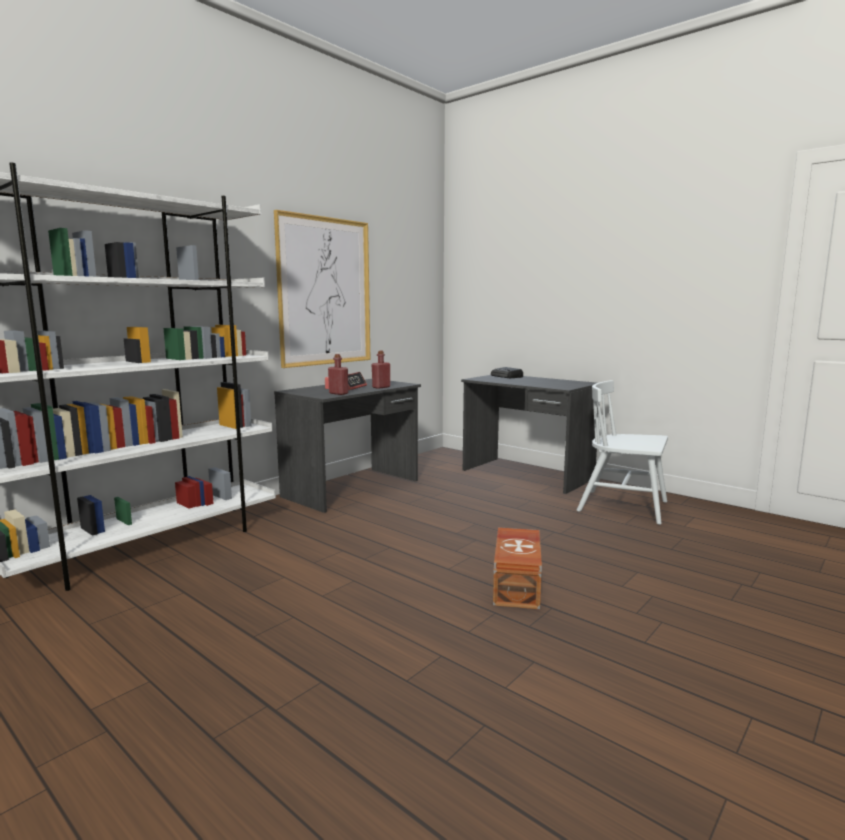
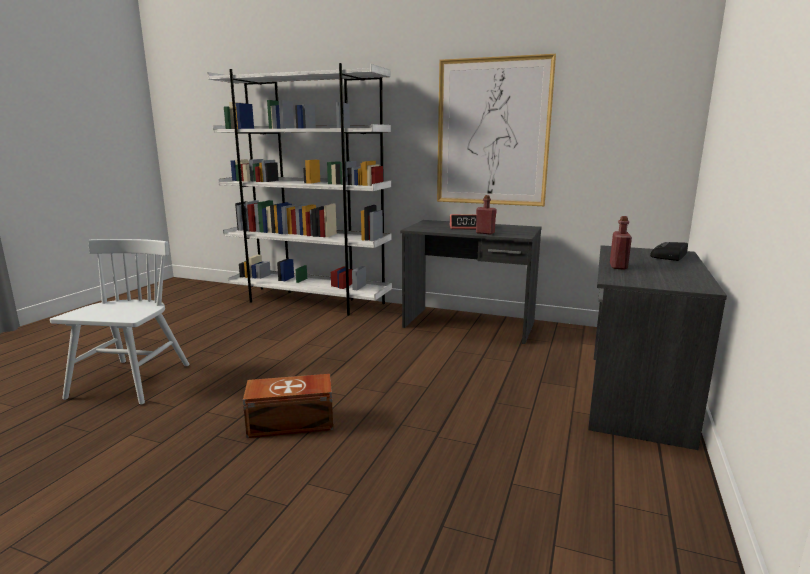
camera: 70 degrees right, 5 degrees up
red bottle [328,354,348,395] -> red bottle moved to [610,216,632,270]
white chair [577,380,668,525] -> white chair moved to [50,239,190,404]

